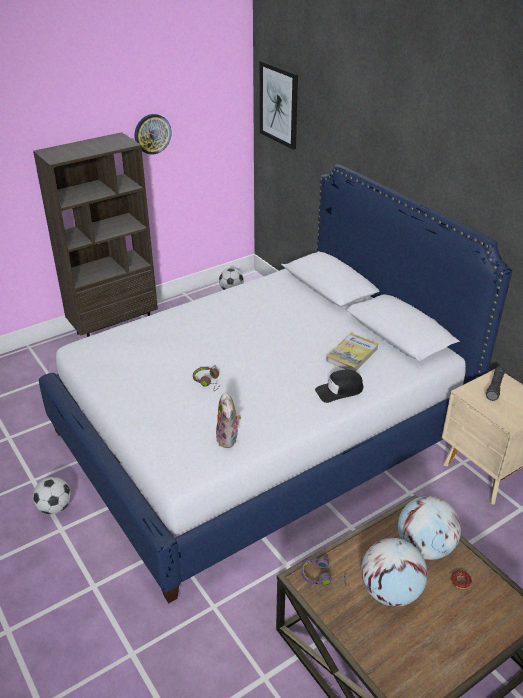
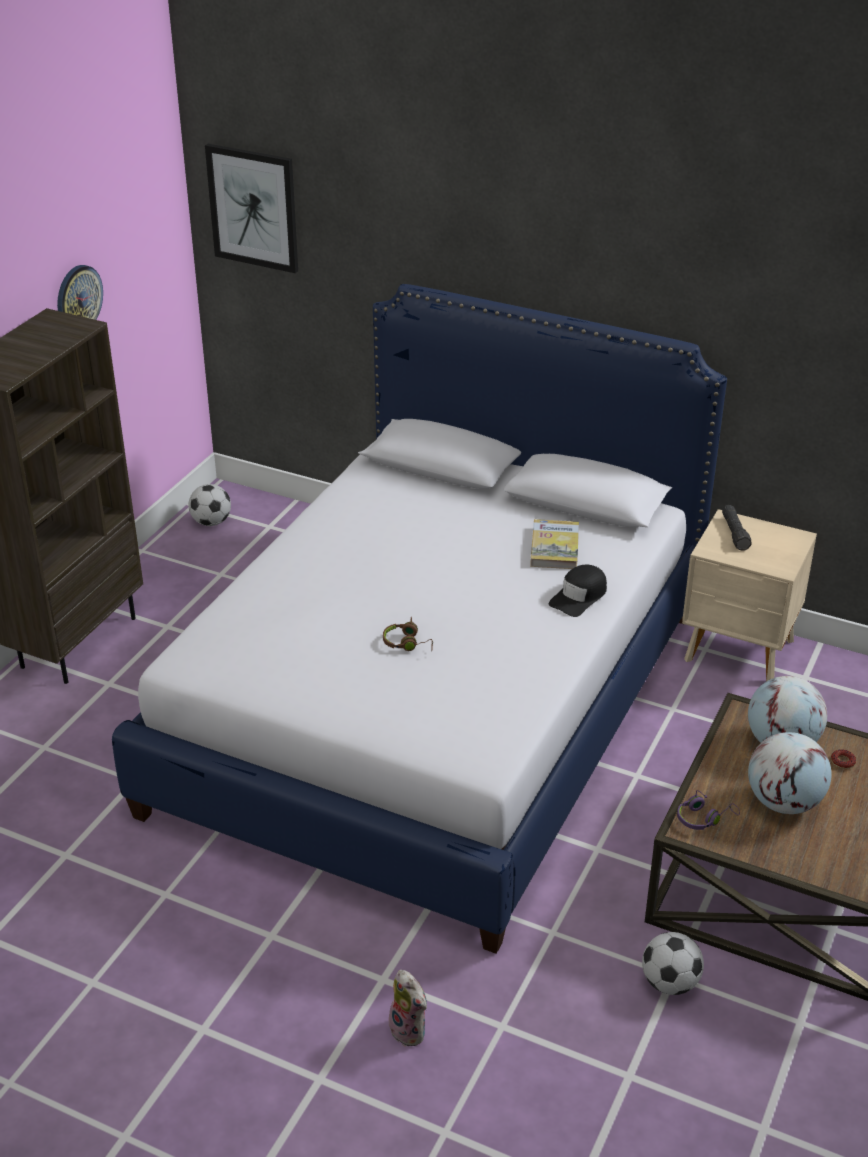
camera: 30 degrees left, 0 degrees up
football [33,477,71,514] -> football moved to [642,932,704,995]
plush toy [216,392,241,448] -> plush toy moved to [389,970,427,1047]

